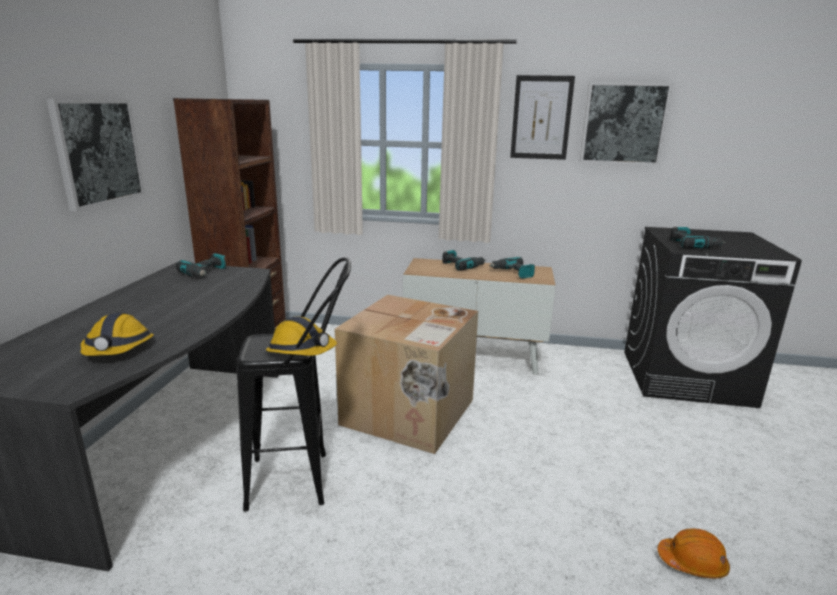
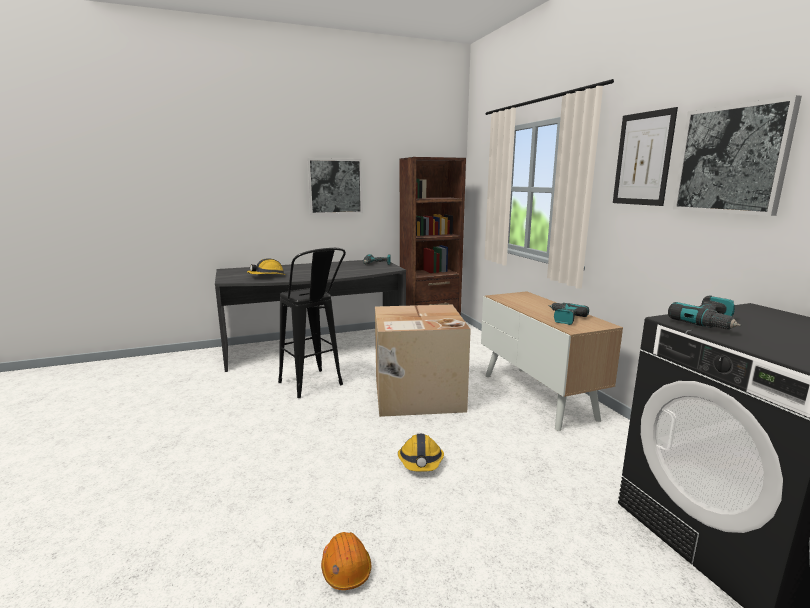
camera: 60 degrees right, 5 degrees down
hard hat [266,317,337,356] -> hard hat moved to [398,434,444,472]
power drill [442,250,486,271] -> none

